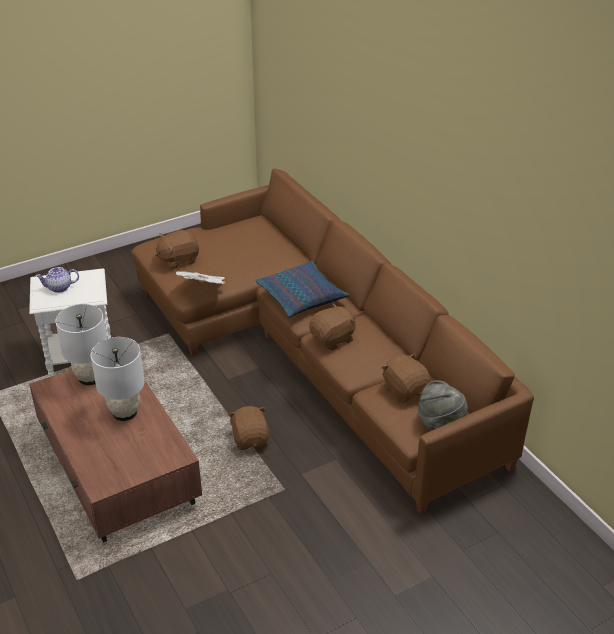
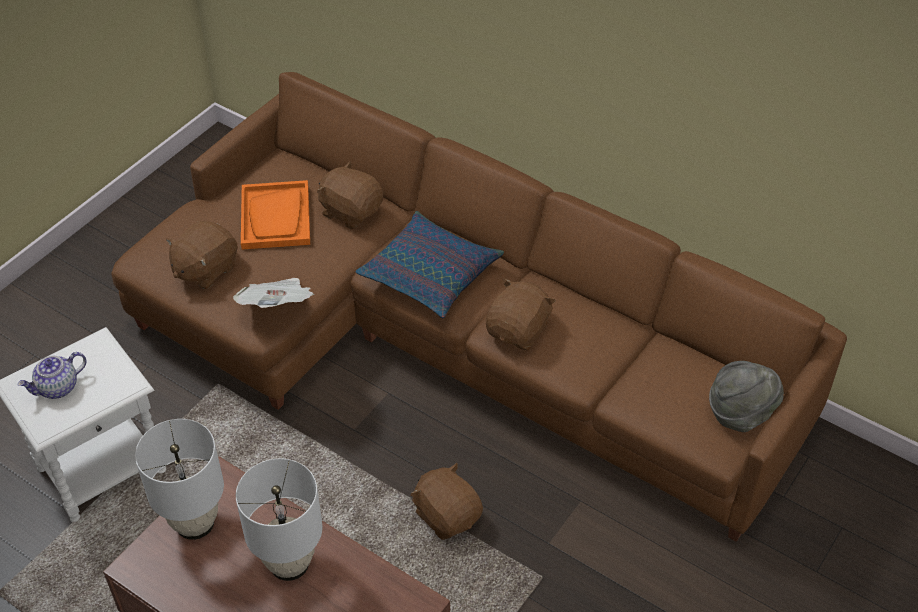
camera: 25 degrees left, 10 degrees up
brown plush toy [382,353,431,403] -> brown plush toy moved to [317,161,383,229]
none -> orange tray [241,180,310,250]

